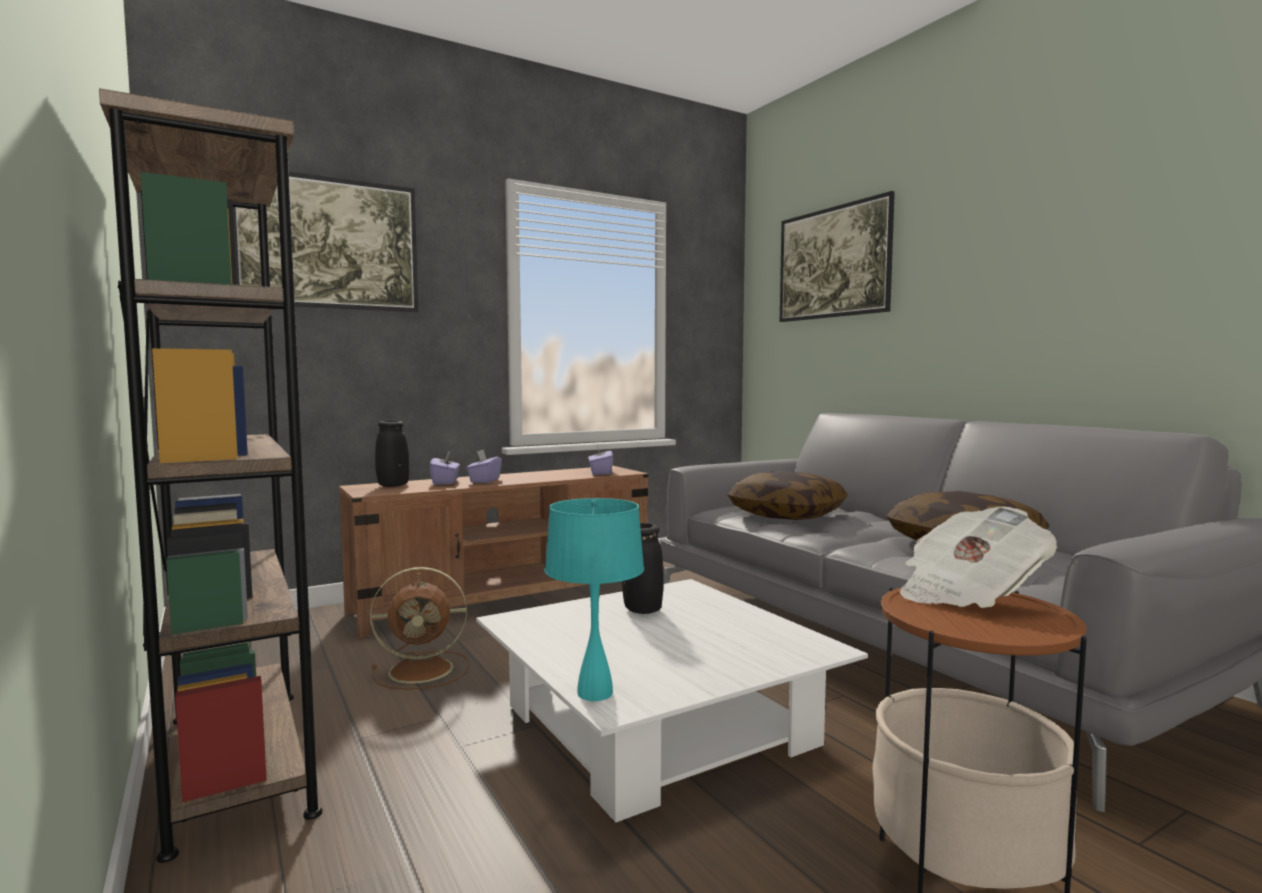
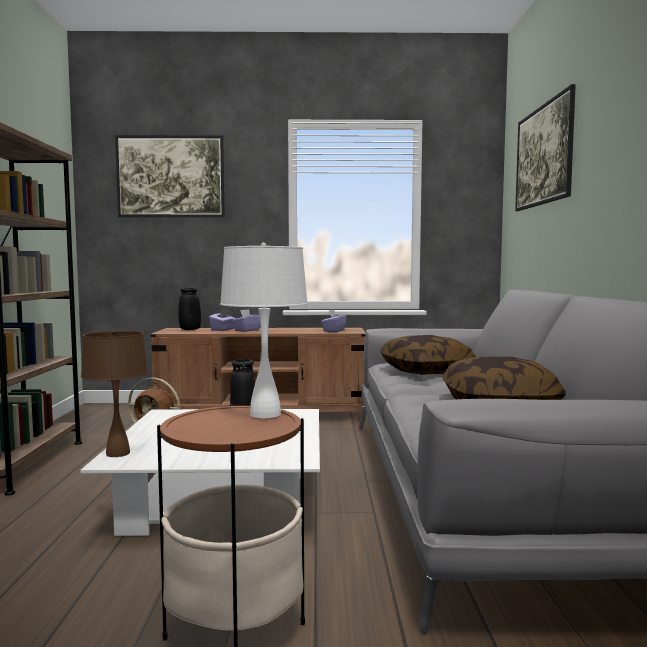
camera: 30 degrees right, 0 degrees up
turquoise table lamp [545,498,644,701] -> brown table lamp [81,330,148,457]
newspaper [899,507,1057,608] -> white table lamp [220,243,308,418]

